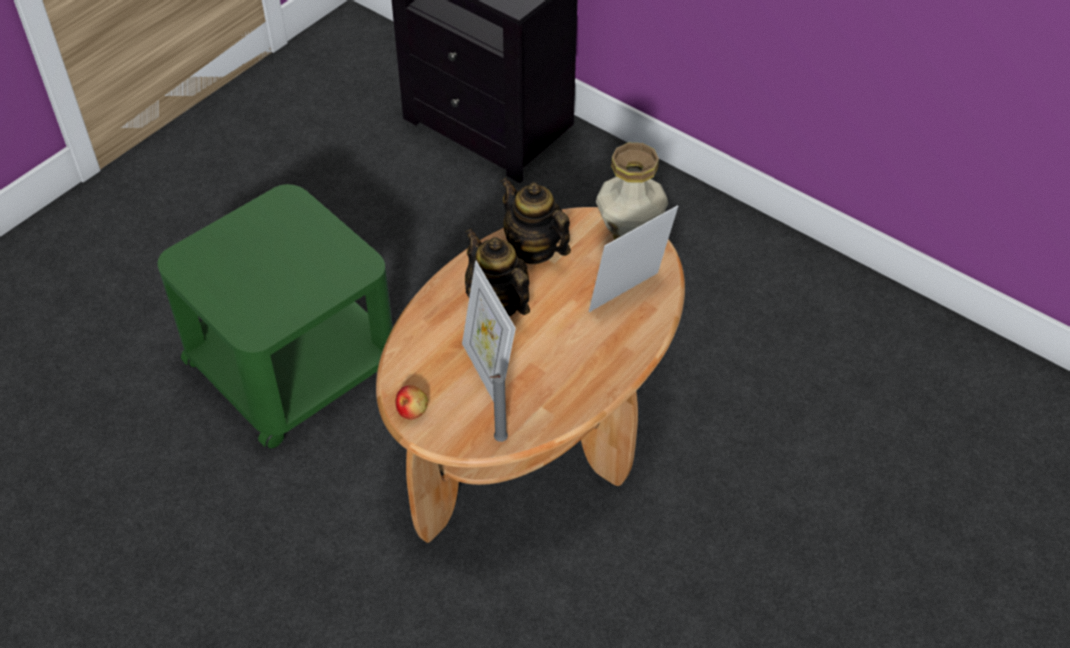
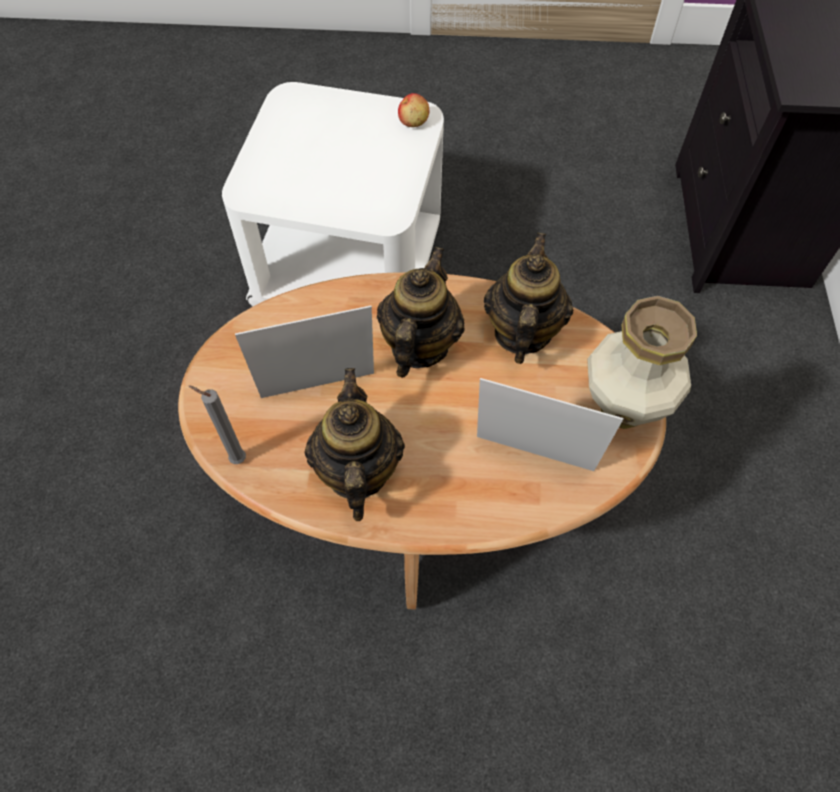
camera: 55 degrees right, 10 degrees up
green side table [158,184,393,449] -> white side table [222,82,444,307]
apple [395,385,428,420] -> apple moved to [398,93,429,127]
picture frame [462,261,516,402] -> picture frame turned 45 degrees clockwise [235,305,374,398]
none -> teapot [304,368,405,521]

